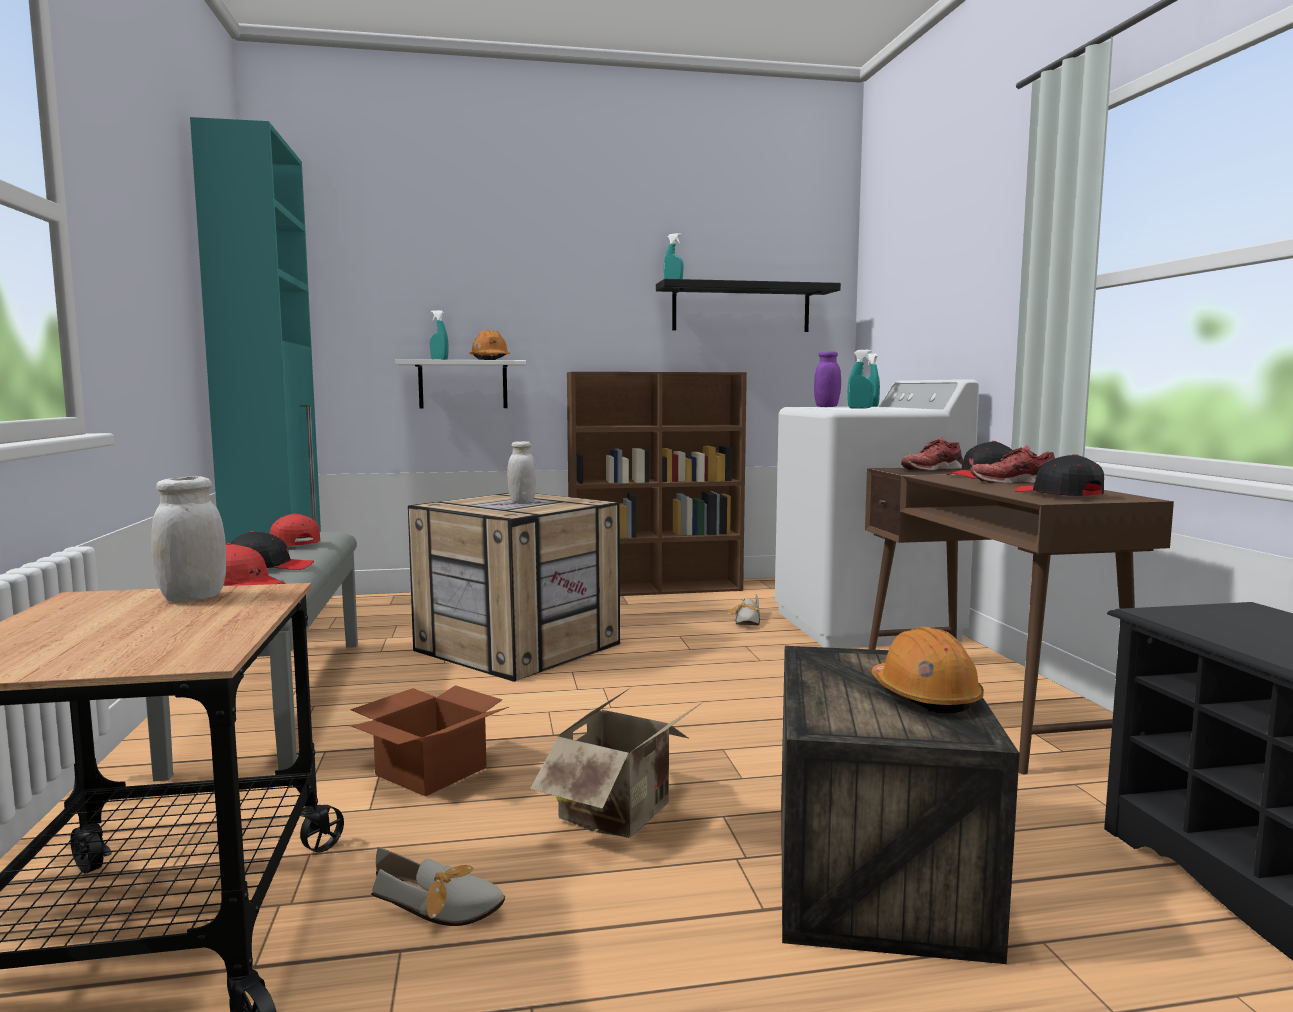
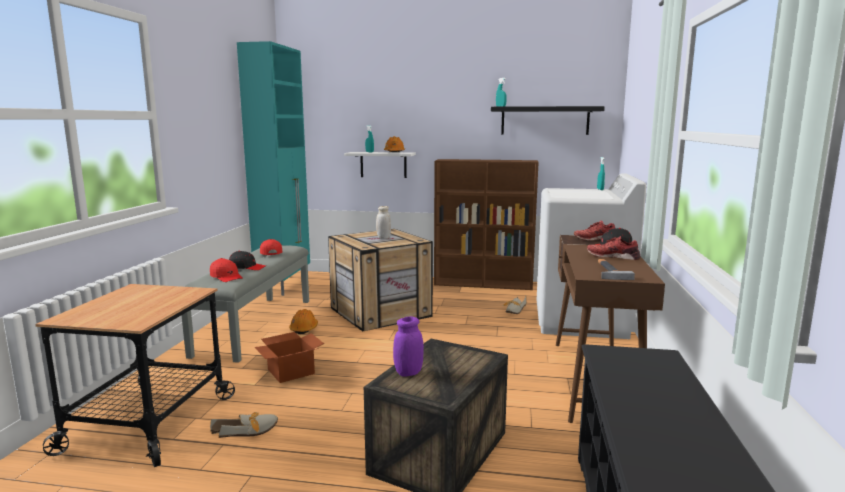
camera: 20 degrees right, 5 degrees up
white jar [151,476,226,602] -> none
shoe [371,847,505,926] -> shoe turned 60 degrees counterclockwise [210,412,278,438]
cardboard box [530,688,703,838] -> none
purple jar [814,351,841,407] -> purple jar moved to [393,317,424,376]
turquoise spray bottle [847,350,874,408] -> none
orange hard hat [871,626,984,713] -> orange hard hat moved to [289,309,318,334]
black cap [1015,454,1104,496] -> hammer [598,259,635,280]

